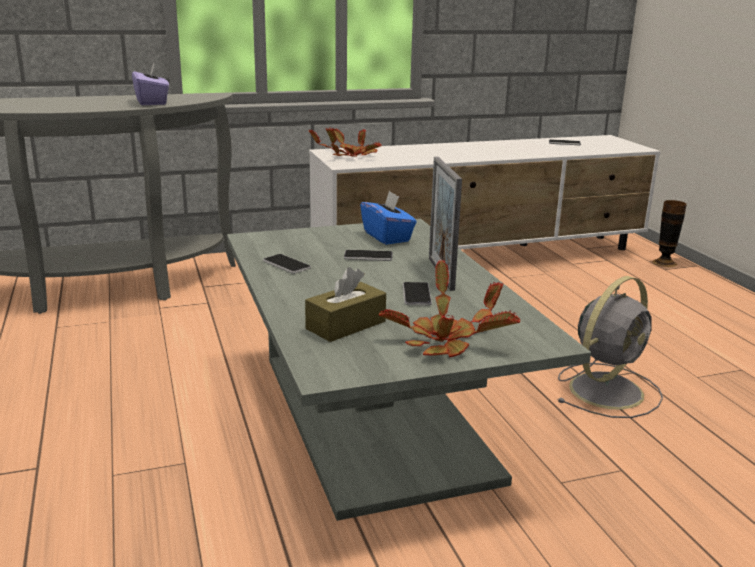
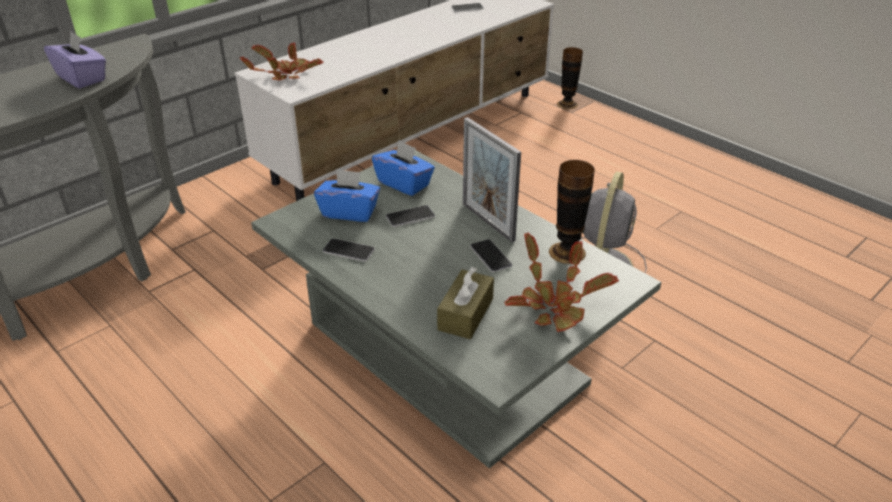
camera: 25 degrees left, 15 degrees up
none -> blue tissue box [314,169,380,222]
none -> vase [549,160,595,264]

